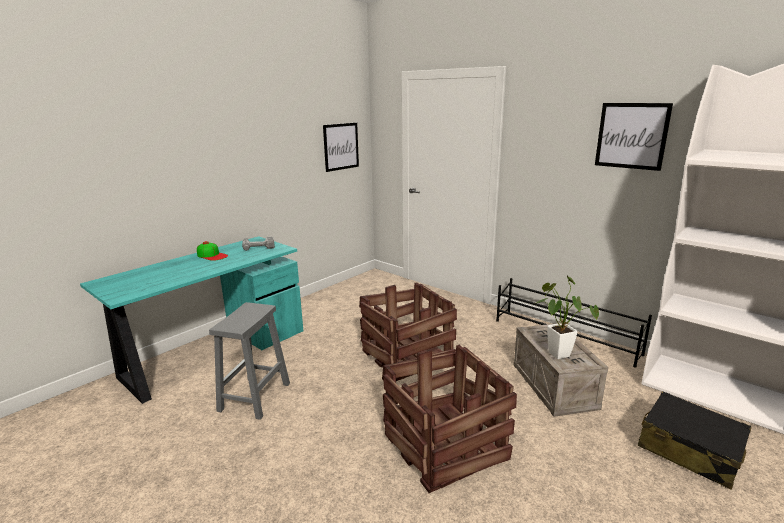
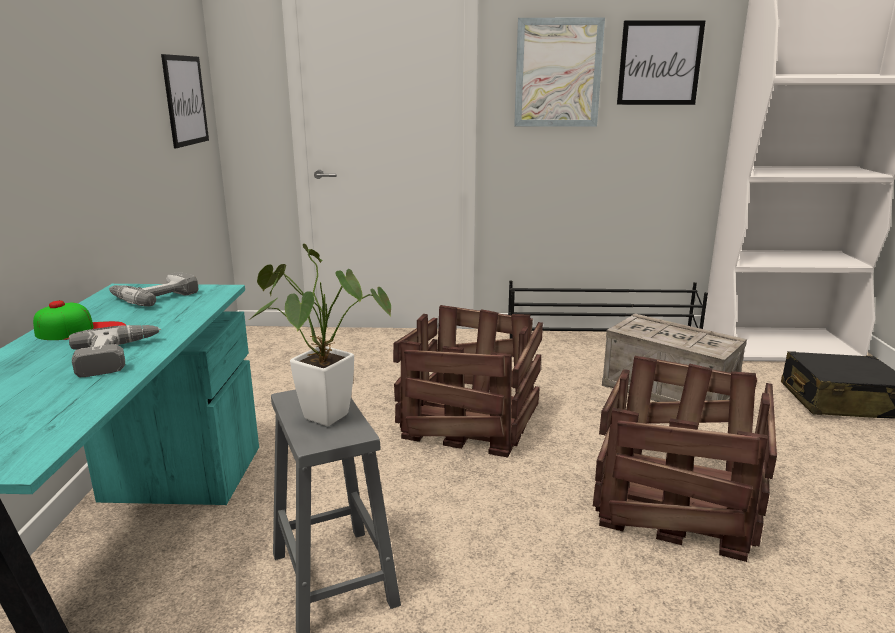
camera: 40 degrees left, 0 degrees up
potted plant [535,275,599,359] -> potted plant moved to [249,244,391,426]
none -> power drill [69,325,161,377]
none -> picture [514,17,605,127]

